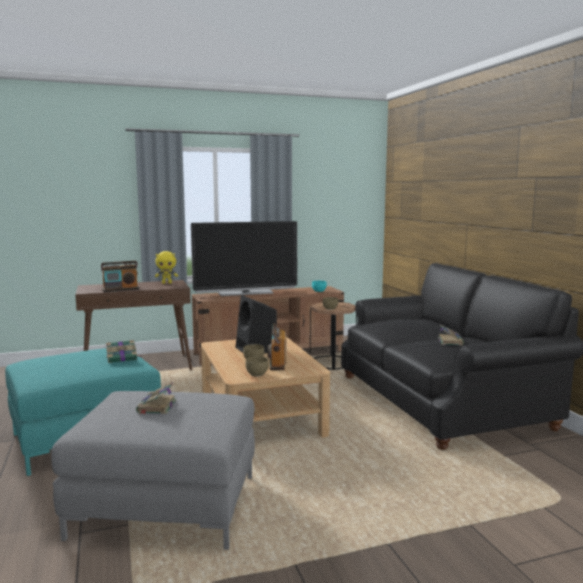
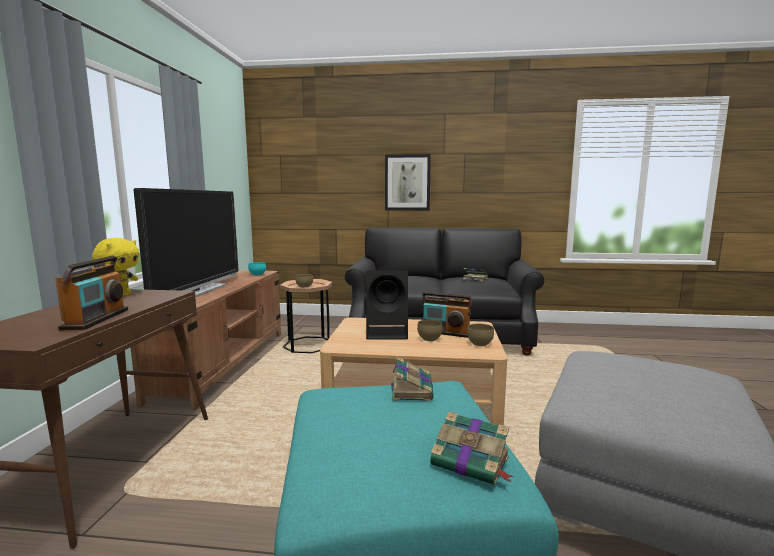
camera: 65 degrees left, 0 degrees up
book [136,382,177,414] -> book moved to [430,412,514,485]
none -> picture [385,154,431,211]

